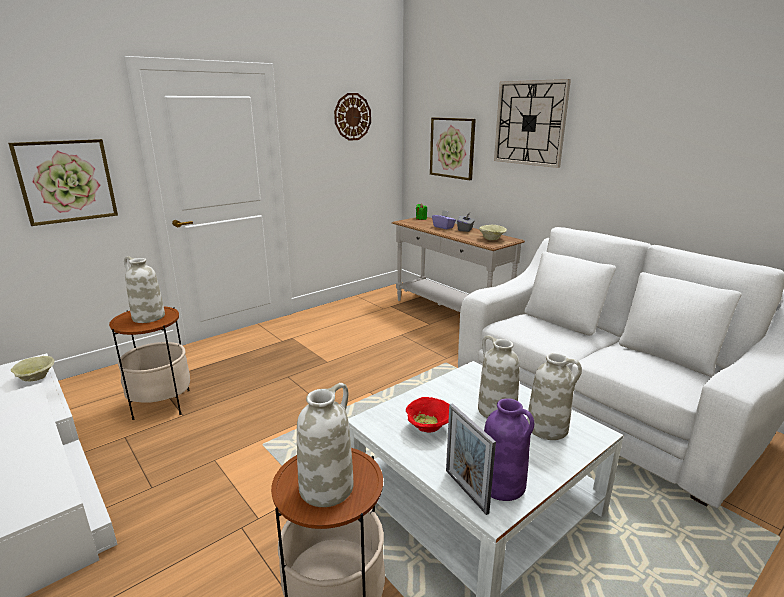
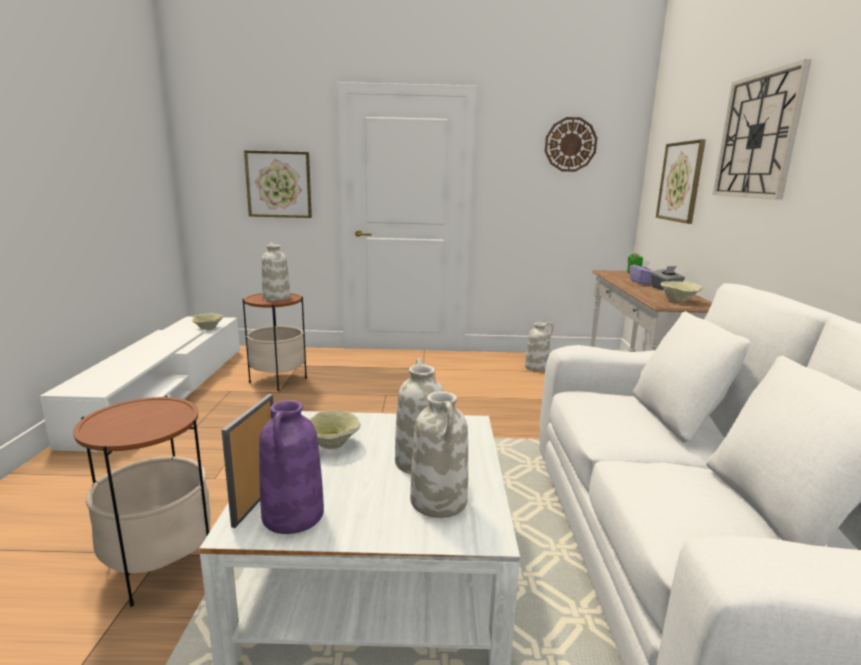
camera: 40 degrees right, 5 degrees down
white vase [297,383,354,507] -> white vase moved to [525,322,553,372]
red bowl [406,397,449,433] -> beige bowl [309,411,361,449]

